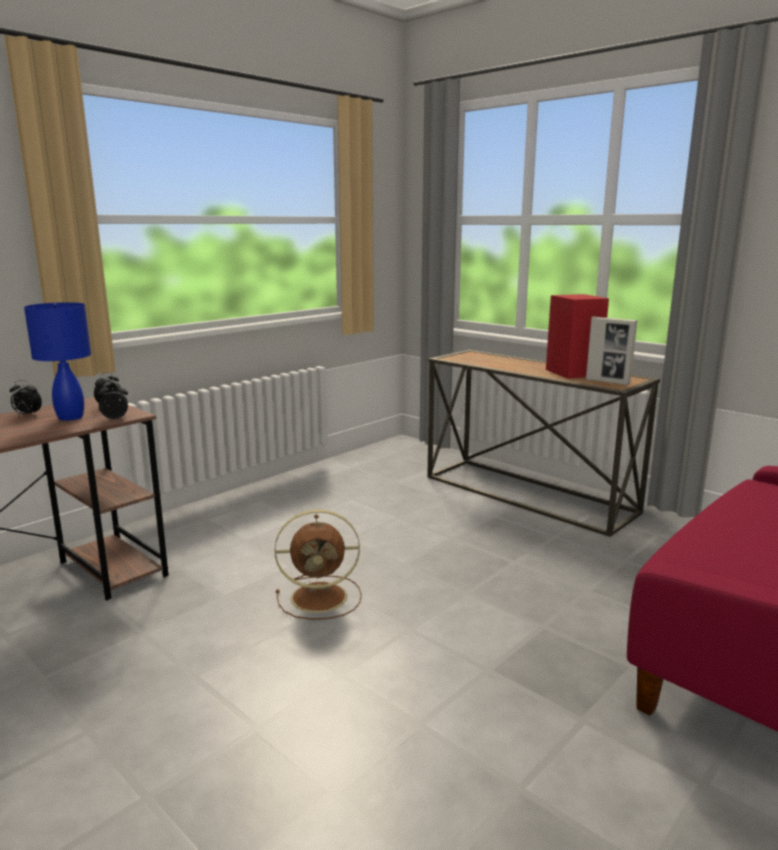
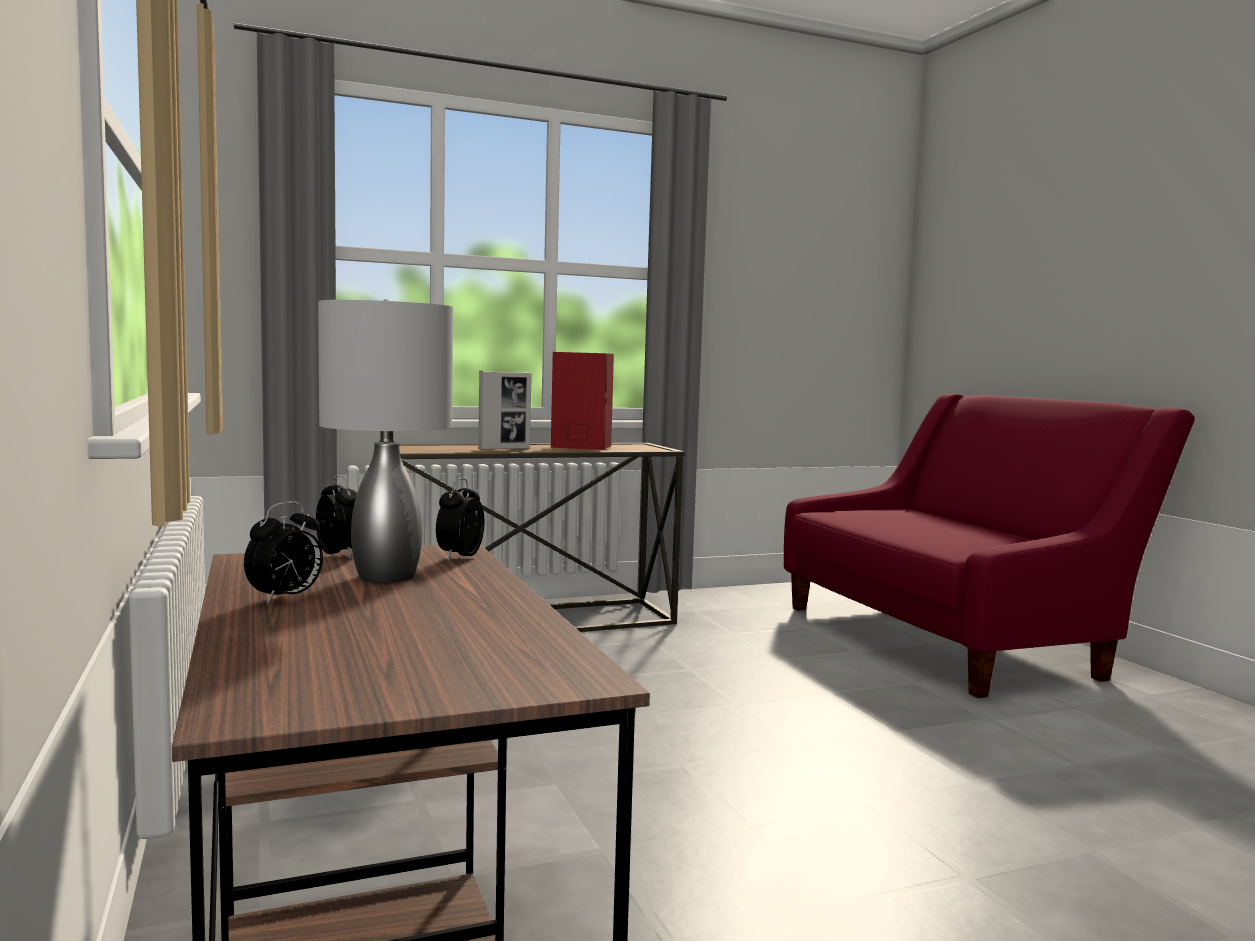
camera: 65 degrees left, 10 degrees down
blue table lamp [24,302,91,421] -> grey table lamp [318,299,453,583]
brown fan [275,510,362,620] -> none
picture frame [586,316,638,385] -> picture frame moved to [478,371,532,450]

